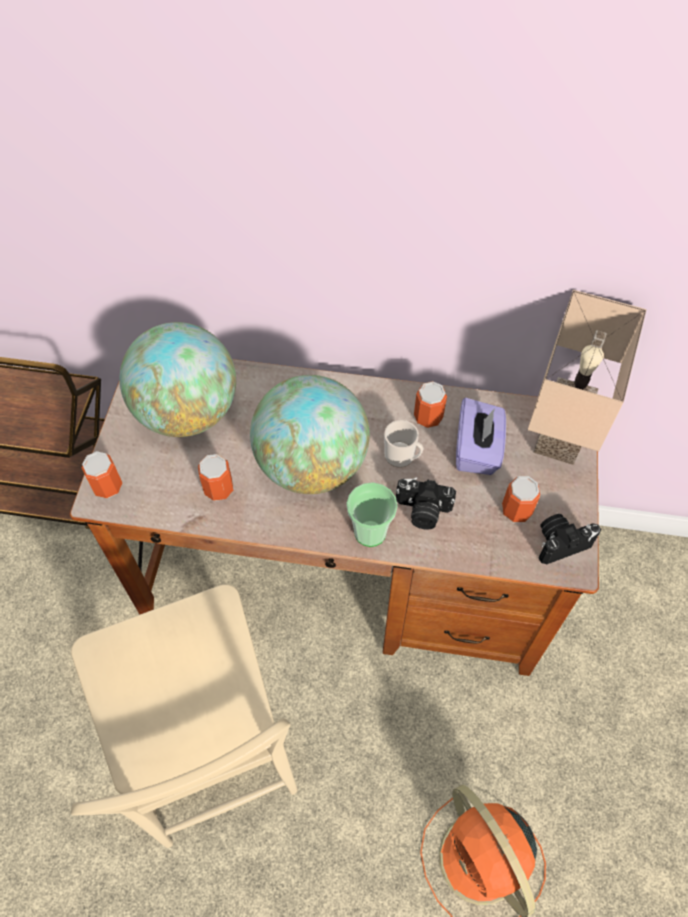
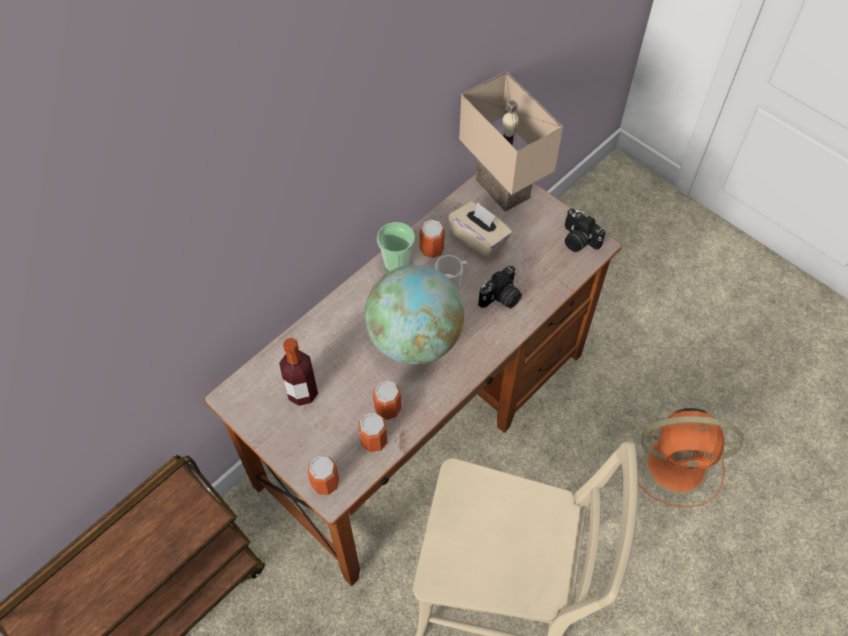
camera: 55 degrees left, 0 degrees up
globe [120,322,236,437] -> bottle [279,338,318,406]
cup [346,482,398,547] -> cup moved to [377,222,415,272]
purple tissue box [456,398,506,475] -> beige tissue box [448,201,513,259]
can [502,476,540,522] -> can moved to [358,413,387,452]
camera [539,514,601,564] -> camera turned 60 degrees counterclockwise [565,208,605,252]

